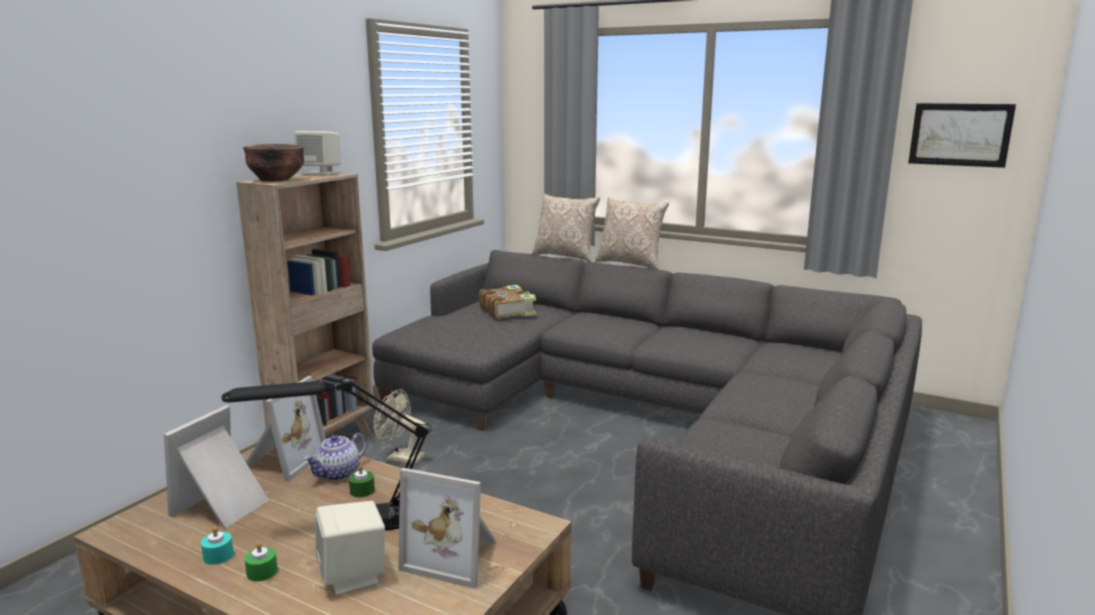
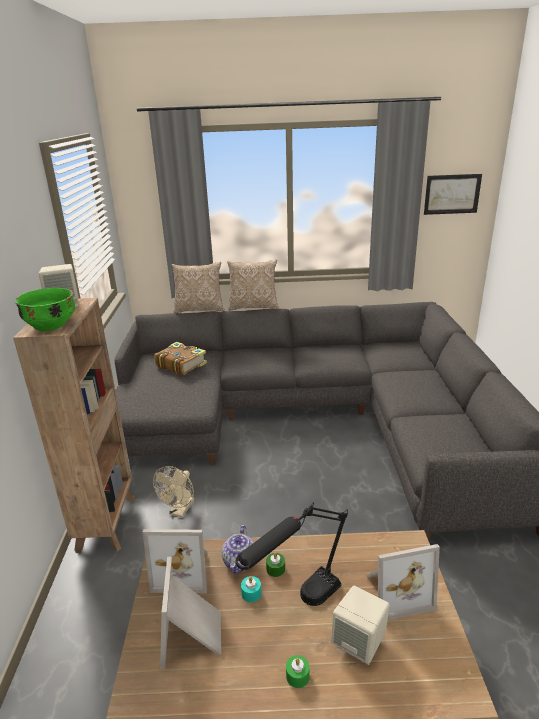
camera: 30 degrees left, 10 degrees up
turquoise candle [201,526,234,565] -> turquoise candle moved to [241,576,262,602]
brown bowl [243,144,304,181] -> green bowl [15,288,75,332]
picture frame [246,376,326,482] -> picture frame turned 105 degrees clockwise [143,529,207,593]
beige fan [373,389,426,465] -> beige fan turned 60 degrees counterclockwise [153,466,194,518]

